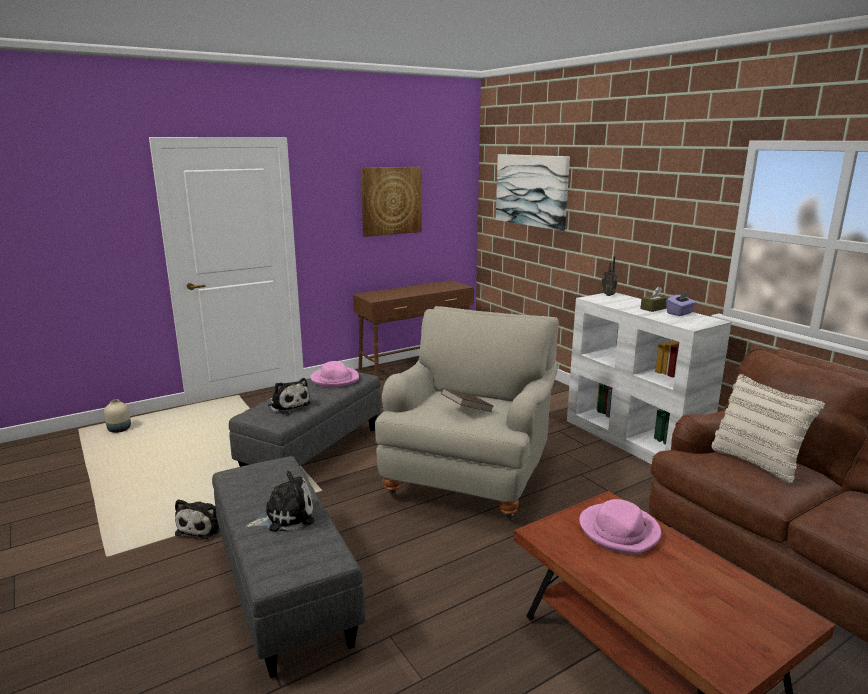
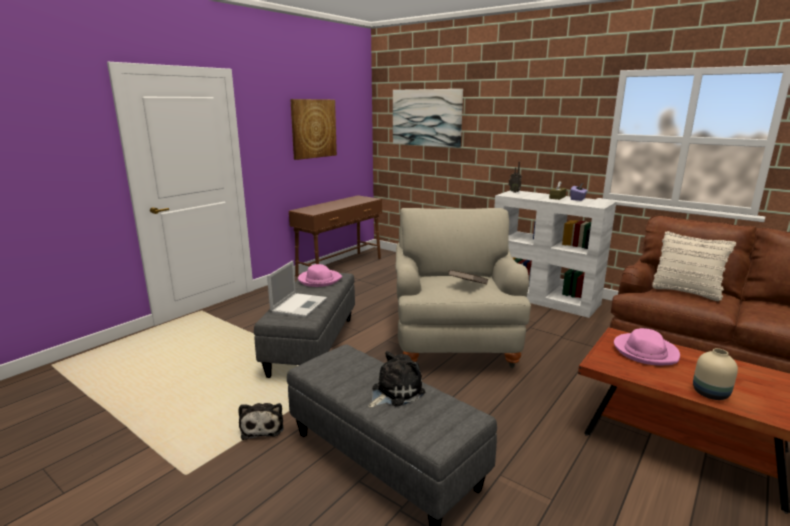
camera: 20 degrees left, 0 degrees up
beige vase [104,399,131,433] -> beige vase moved to [693,348,738,400]
plush toy [268,378,311,414] -> laptop [267,261,327,318]

